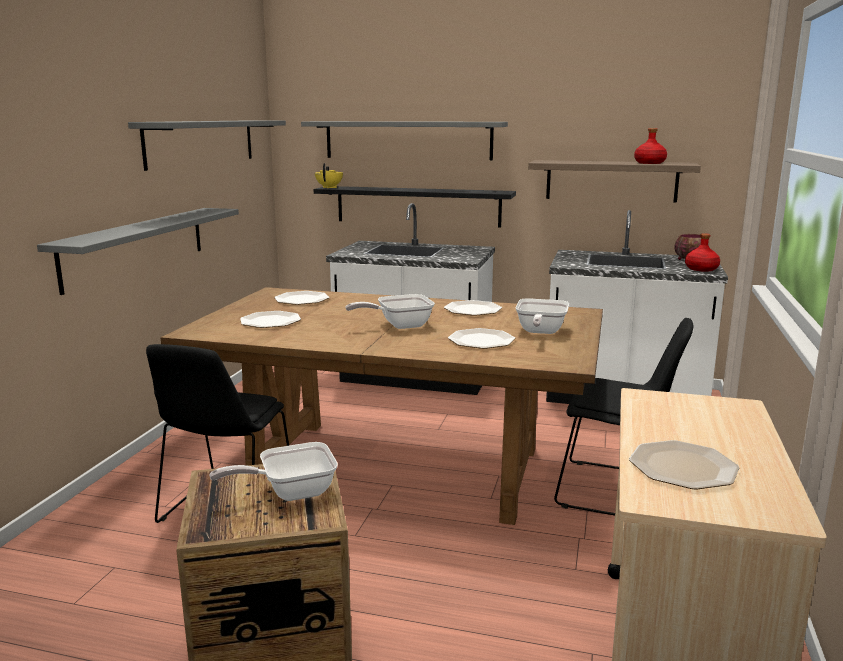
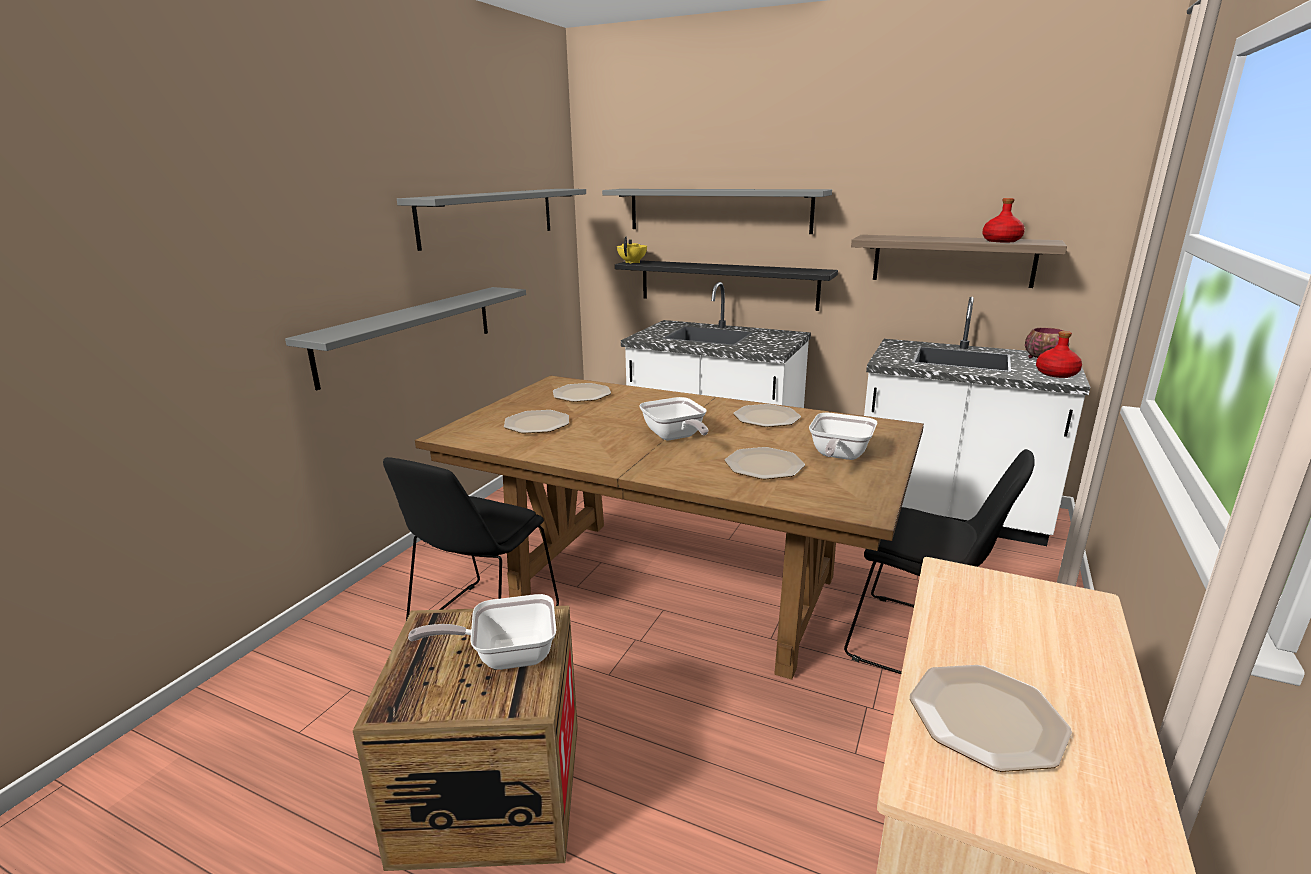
camera: 10 degrees right, 5 degrees up
frying pan [345,294,435,329] -> frying pan turned 105 degrees counterclockwise [639,397,708,440]

